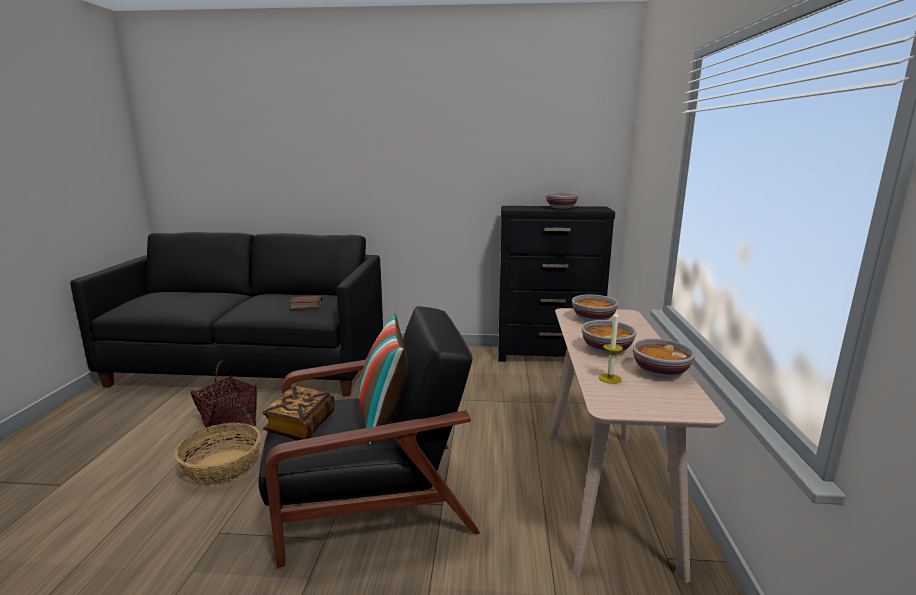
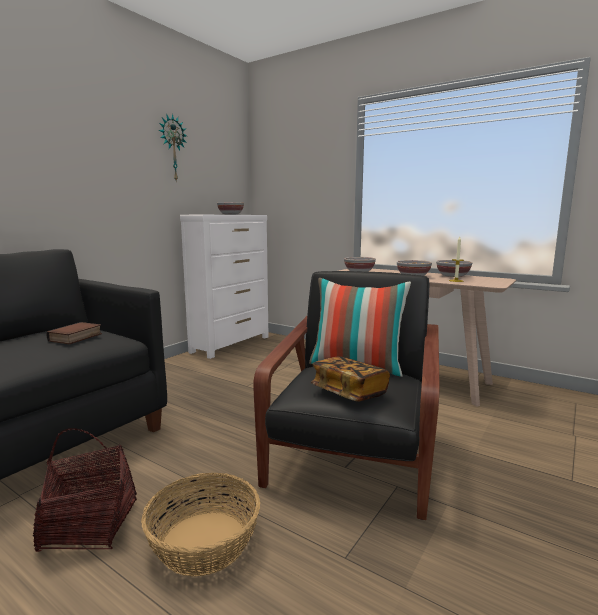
camera: 60 degrees left, 5 degrees down
black dresser [498,206,615,362] -> white dresser [180,215,269,359]
none -> wall clock [159,114,187,181]

